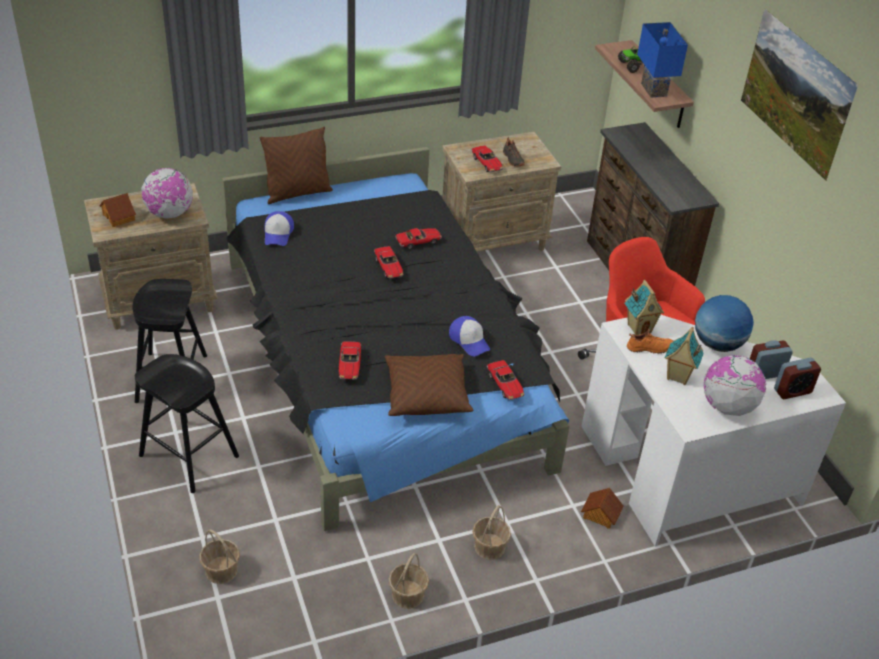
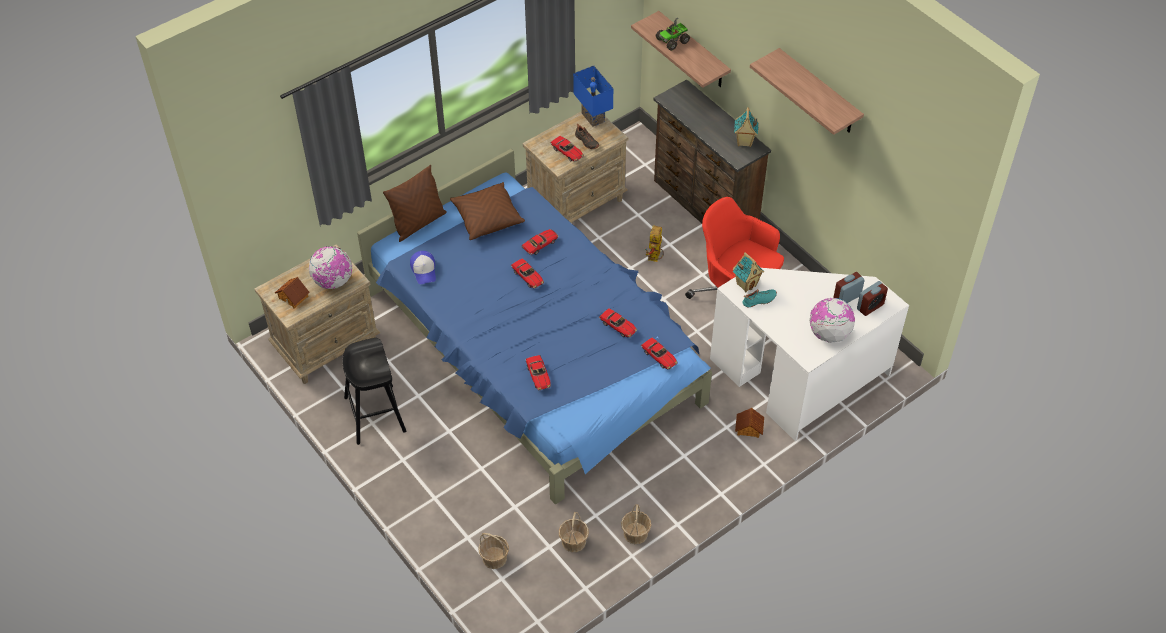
camera: 15 degrees left, 10 degrees up
black stool [135,354,239,493] -> none
black bed [223,147,570,531] -> blue bed [357,149,712,504]
brown pillow [385,354,473,416] -> brown pillow moved to [450,182,525,240]
cap [449,316,490,357] -> toy car [599,308,637,338]
basket [472,505,511,560] -> basket moved to [559,512,589,552]
orange shoe [627,329,673,354] -> turquoise shoe [742,289,777,307]
blue table lamp [637,22,688,98] -> blue table lamp moved to [573,66,613,127]
toy house [665,327,704,385] -> toy house moved to [734,107,758,147]
globe [695,295,754,352] -> none
picture [741,9,858,181] -> shelf [750,48,864,135]
none -> toy robot [645,225,664,262]

